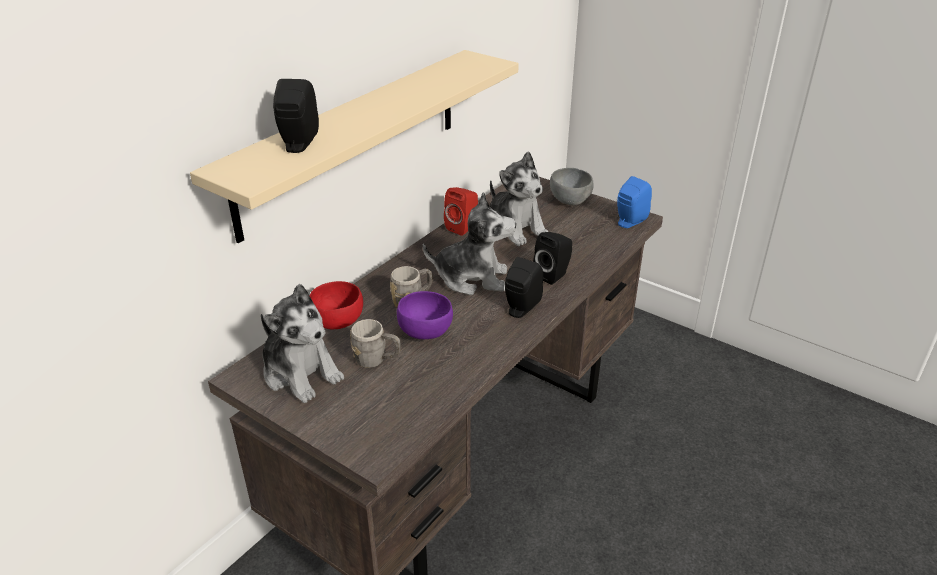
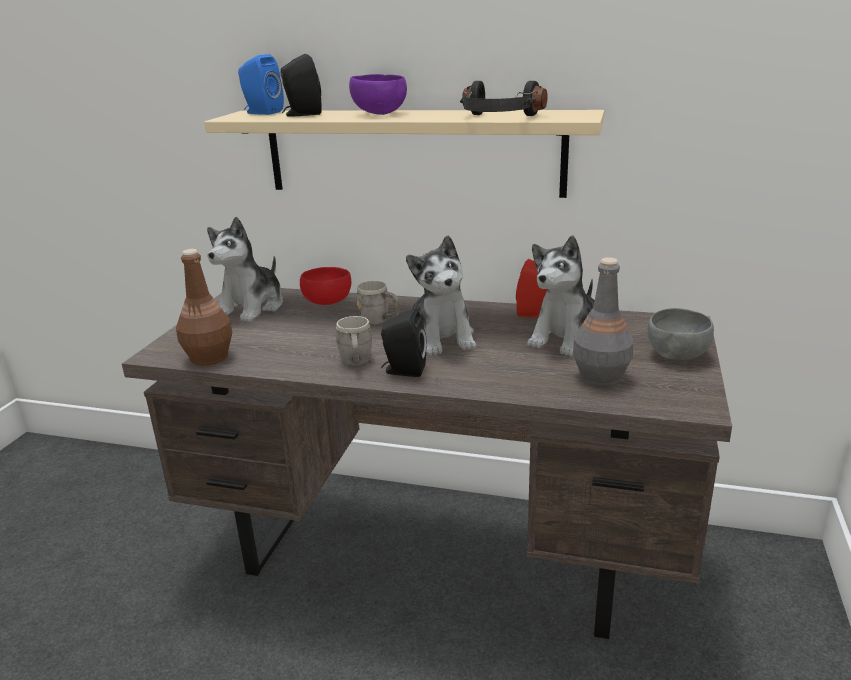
camera: 70 degrees right, 10 degrees down
grey mug [350,319,401,368] -> grey mug moved to [336,316,372,366]
purple bowl [397,291,453,339] -> purple bowl moved to [349,74,407,115]
black speaker [533,232,572,285] -> none
blue speaker [617,176,652,228] -> blue speaker moved to [238,54,284,115]
none -> brown bottle [176,249,232,366]
none -> black headphones [460,81,548,116]
none -> grey bottle [573,257,633,387]

